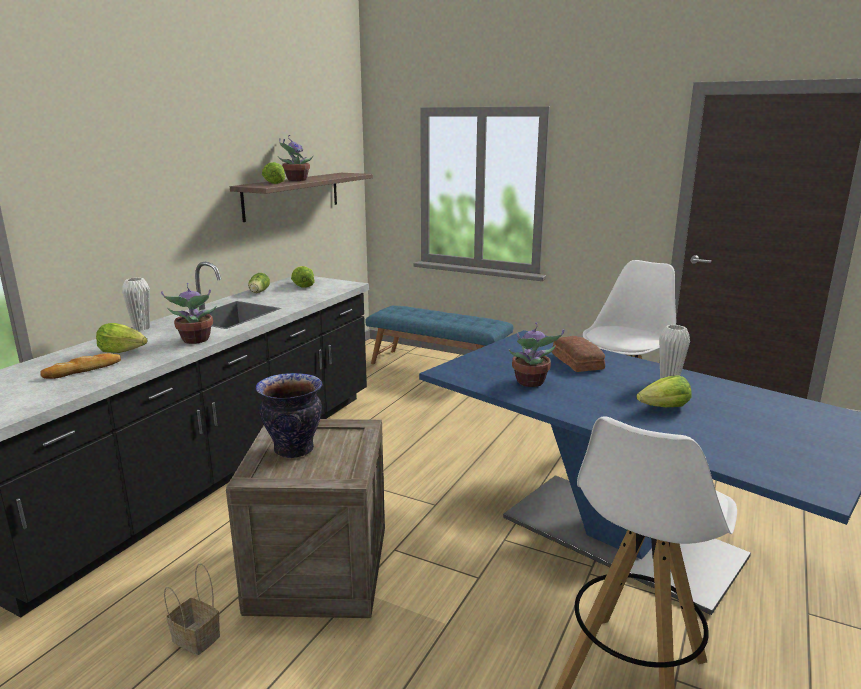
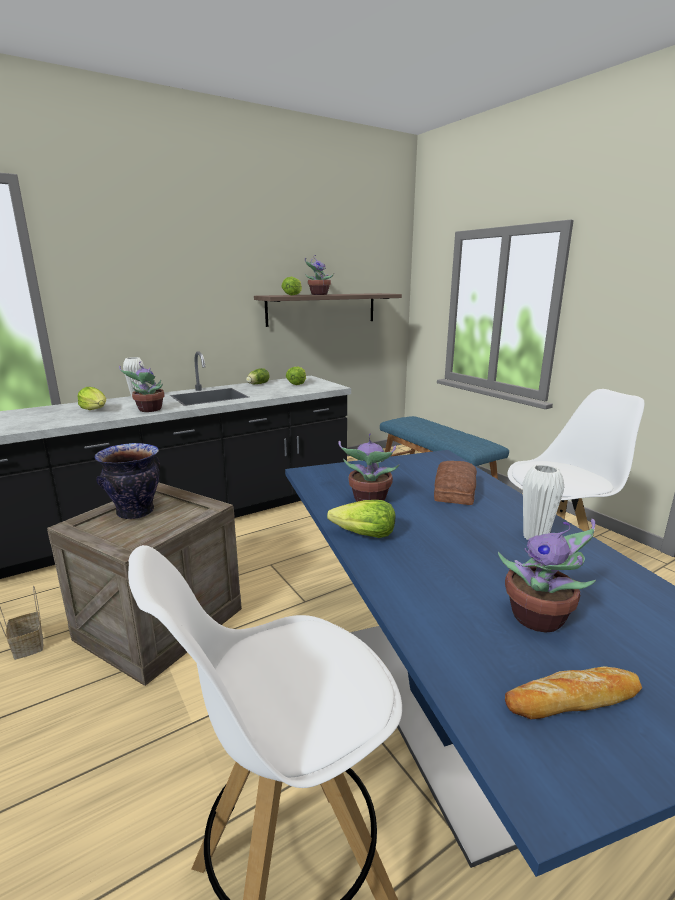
camera: 30 degrees right, 0 degrees up
bread [41,353,121,379] -> bread moved to [505,666,642,720]
lettuce [636,375,692,407] -> lettuce moved to [327,500,395,538]
none -> potted plant [498,519,596,633]

